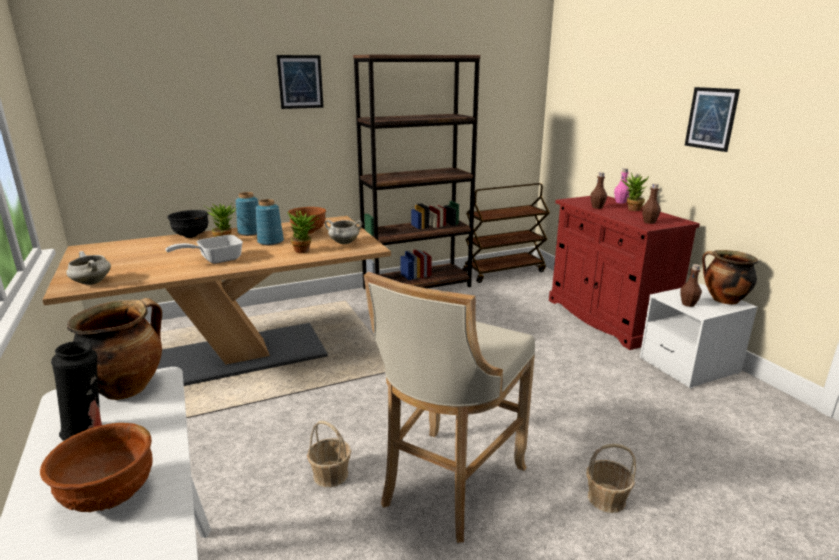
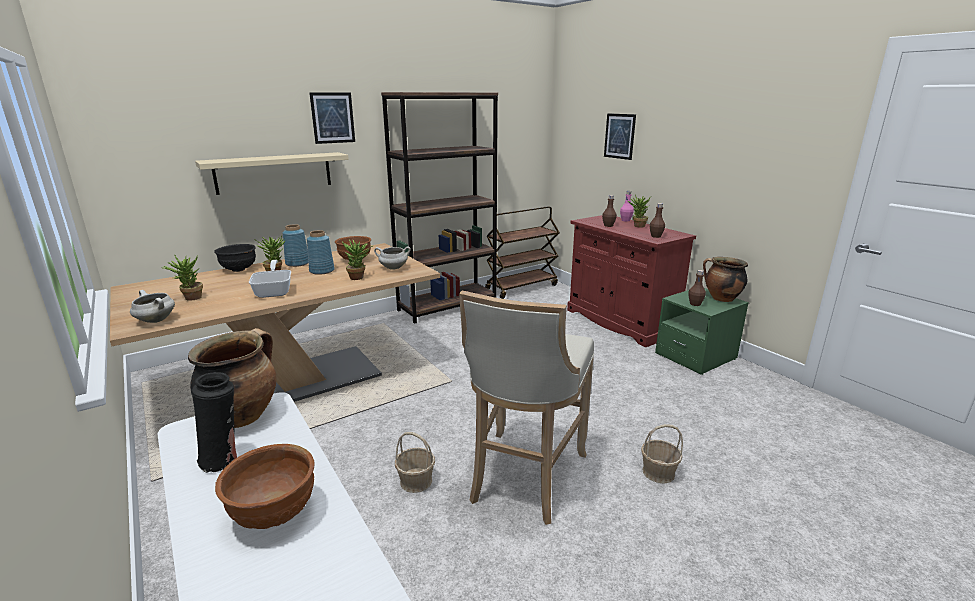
camera: 10 degrees left, 0 degrees up
frying pan [165,235,243,264] -> frying pan turned 120 degrees clockwise [249,260,291,298]
white nightstand [640,284,758,388] -> green nightstand [655,288,749,375]
picture [685,87,740,152] -> picture moved to [604,113,636,160]
none -> potted plant [164,255,203,301]
none -> beige shelf [195,152,349,195]

